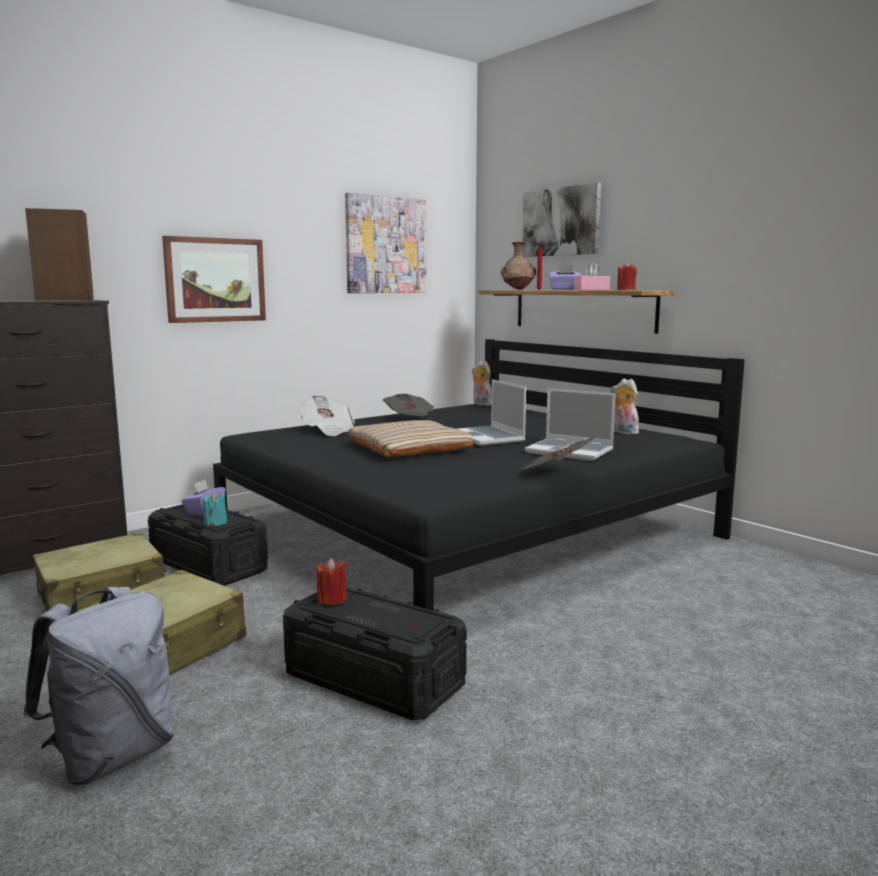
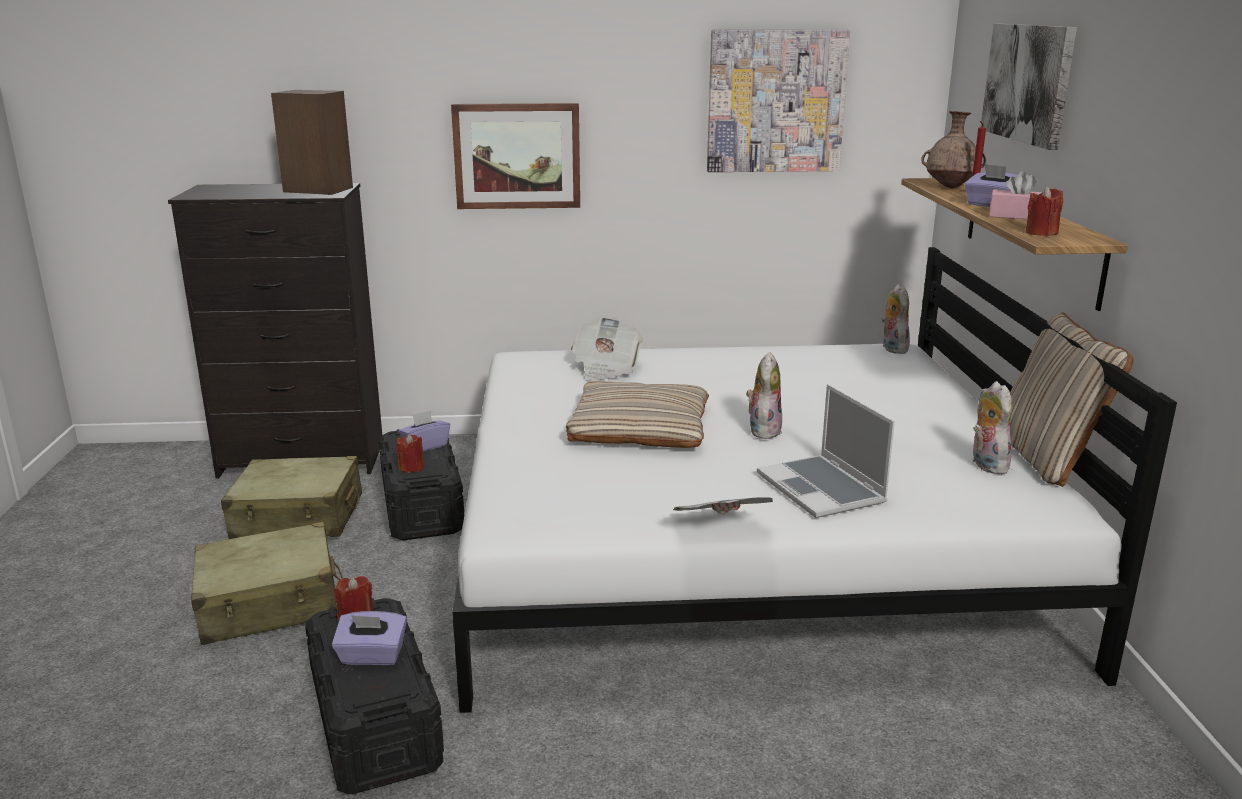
camera: 35 degrees right, 10 degrees up
grey backpack [23,587,174,786] -> none
turquoise candle [203,492,227,526] -> red candle [396,434,424,473]
black bed [213,339,745,611] -> white bed [452,247,1177,713]
newspaper [382,394,434,416] -> none
laptop [458,379,526,446] -> plush toy [746,352,782,439]
none -> purple tissue box [332,611,407,665]
none -> beige pillow [1010,312,1134,487]

